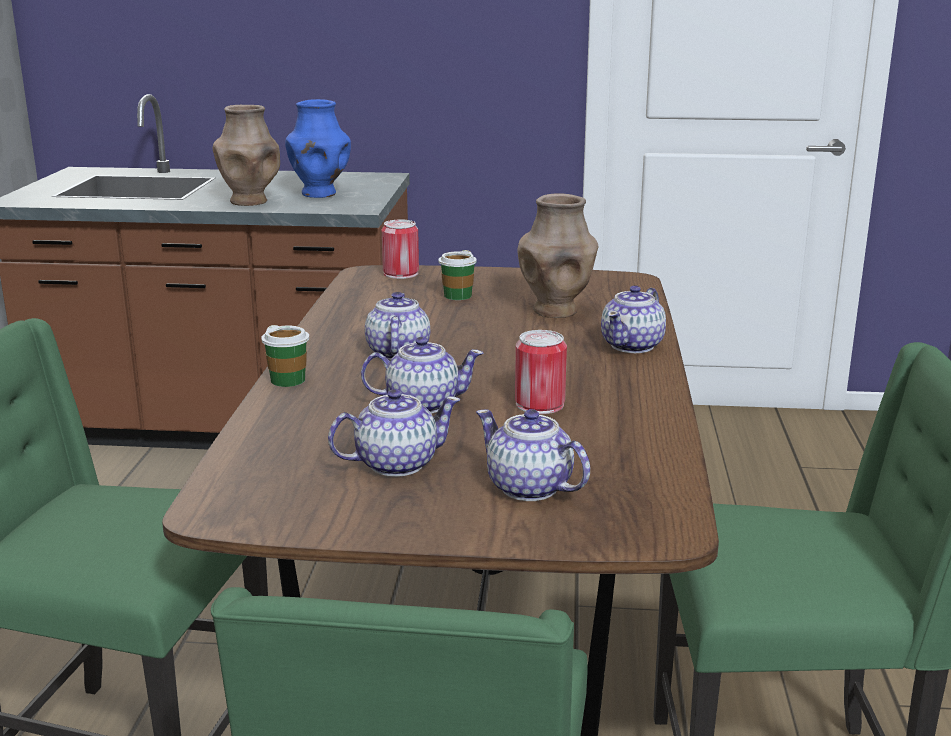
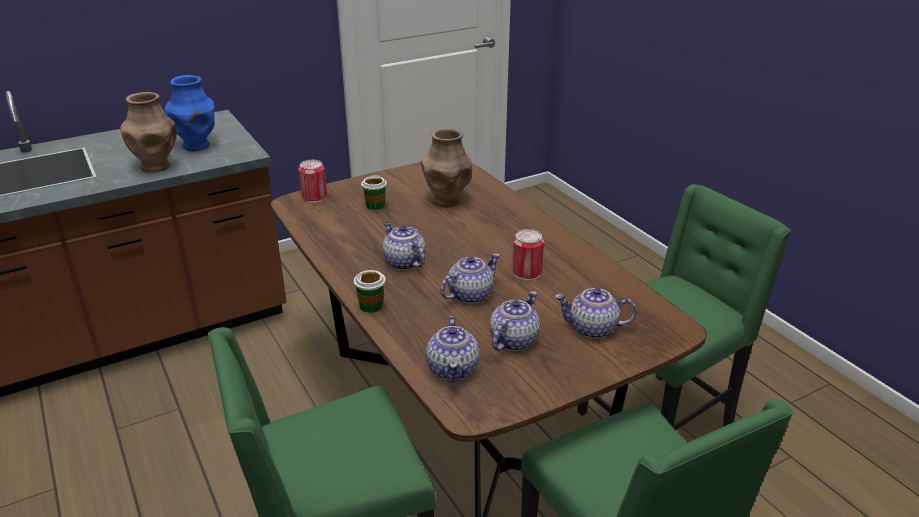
camera: 35 degrees left, 10 degrees up
teapot [601,285,666,353] -> teapot moved to [426,316,480,382]

